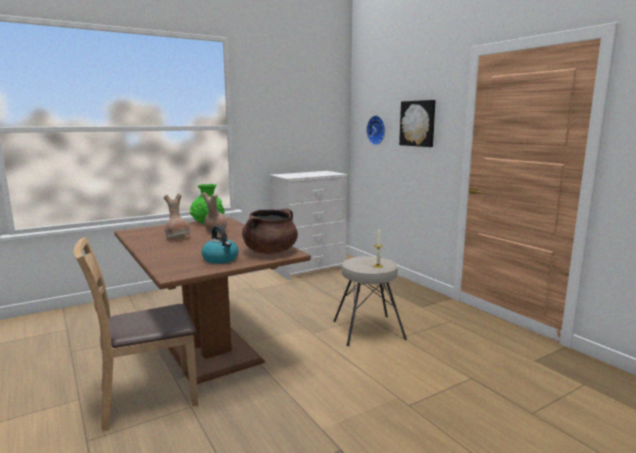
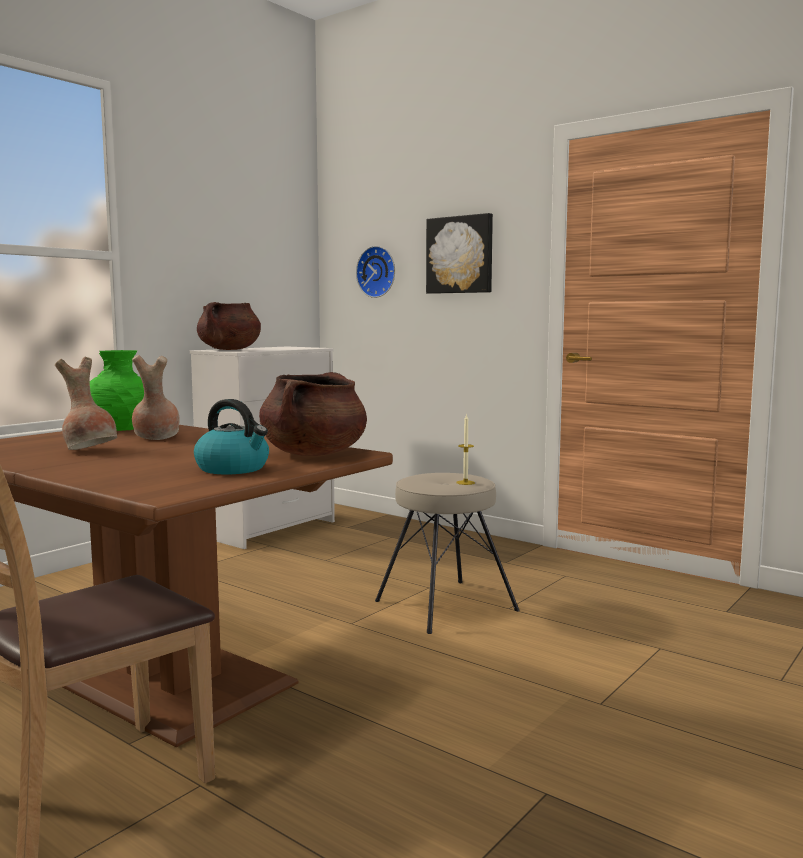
camera: 20 degrees left, 5 degrees down
none -> brown cooking pot [197,302,261,350]

